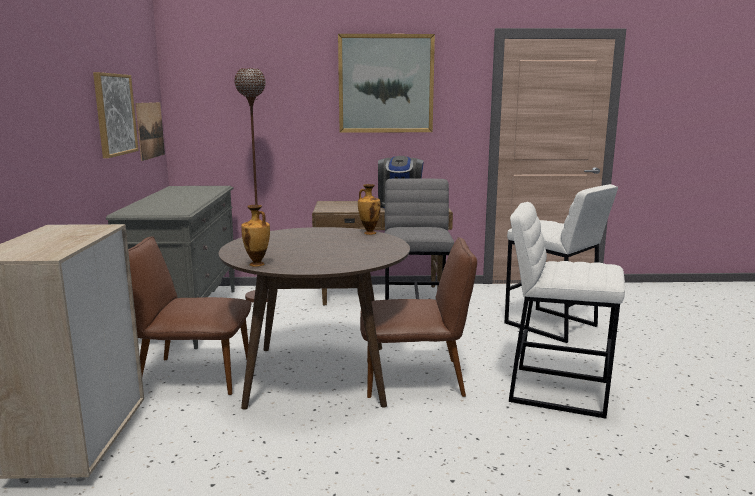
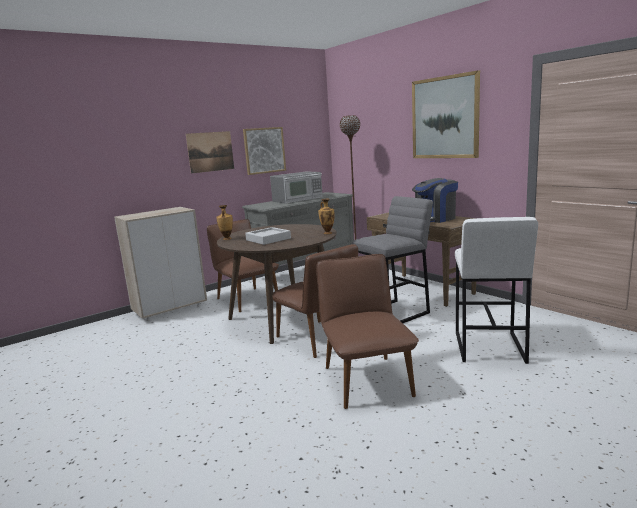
camera: 55 degrees right, 0 degrees up
picture [135,102,165,161] -> picture moved to [186,131,234,174]
white stool [509,202,625,419] -> brown chair [317,254,419,409]
none -> grey tray [245,227,291,245]
none -> microwave [270,171,323,204]

